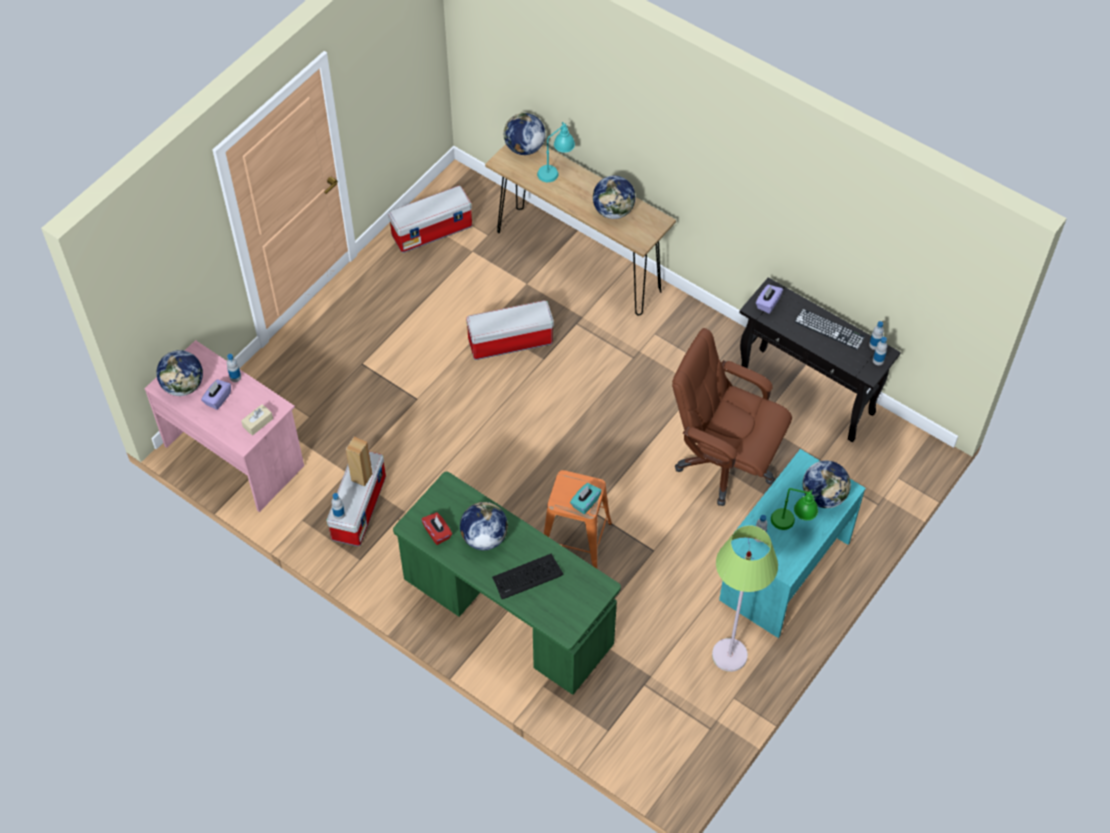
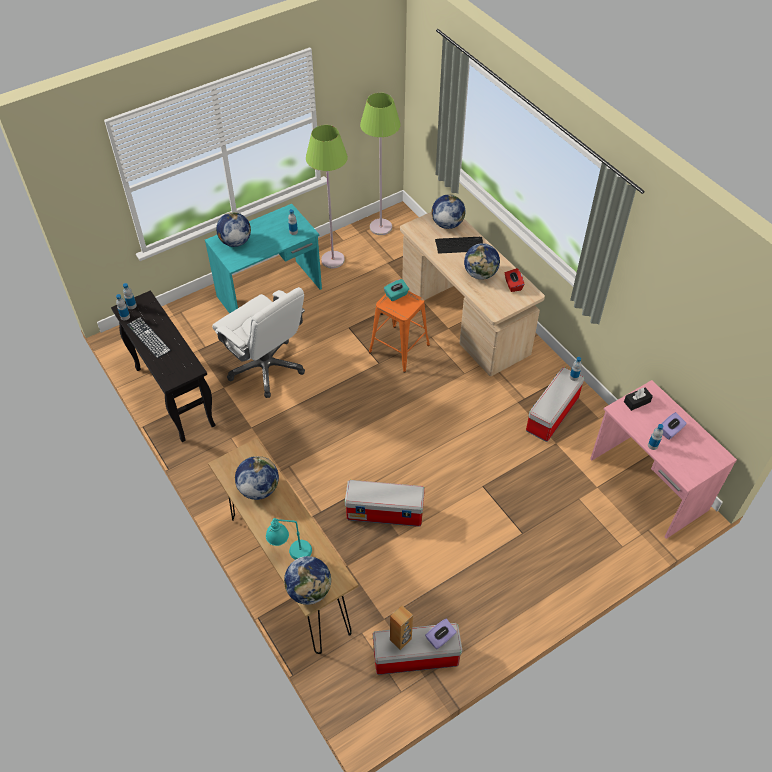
camera: 160 degrees left, 5 degrees down
globe [157,350,203,396] -> globe moved to [432,194,466,229]
beige tissue box [241,404,273,436] -> black tissue box [624,387,653,411]
brown speaker [346,437,373,487] -> brown speaker moved to [390,605,413,650]
green desk [393,471,621,695] -> beige desk [400,212,545,376]
brown office chair [672,328,792,506] -> white office chair [212,287,305,398]
purple tissue box [756,284,783,314] -> purple tissue box moved to [425,619,457,649]
green table lamp [771,488,818,530] -> none
none -> green floor lamp [360,93,401,235]

